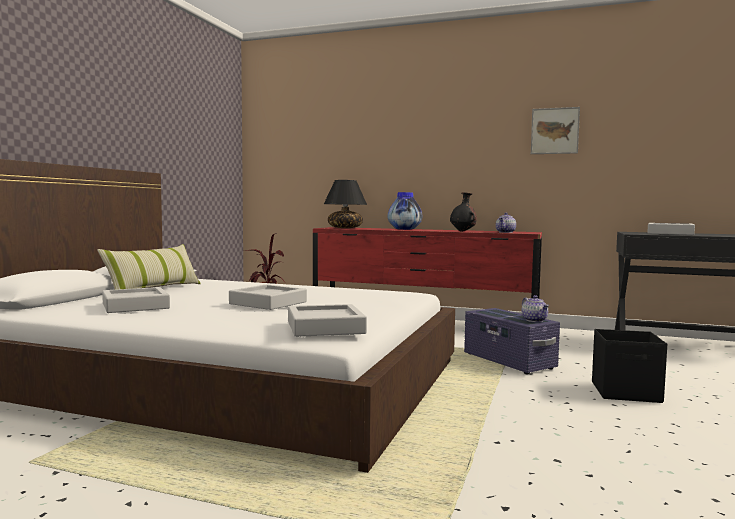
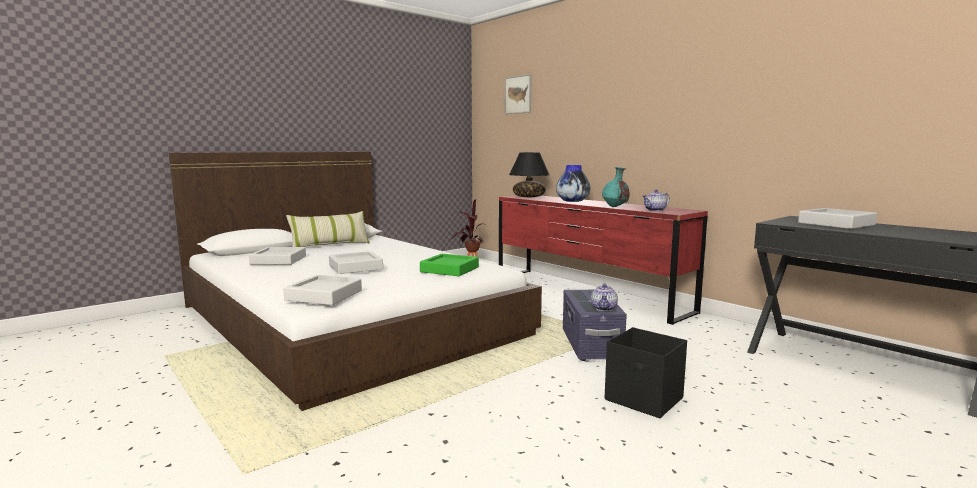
camera: 30 degrees right, 5 degrees up
black vase [450,192,477,232] -> turquoise vase [602,167,630,207]
picture [531,107,580,154] -> picture moved to [505,74,532,114]
none -> green tray [420,254,479,276]

